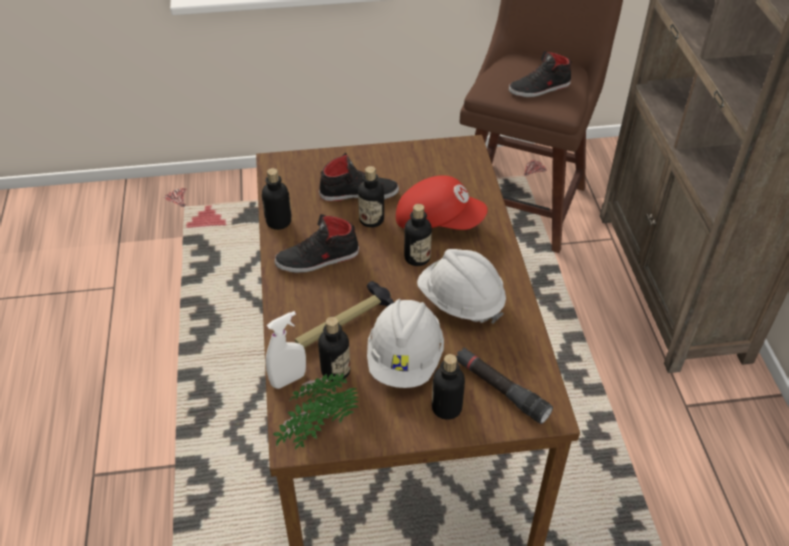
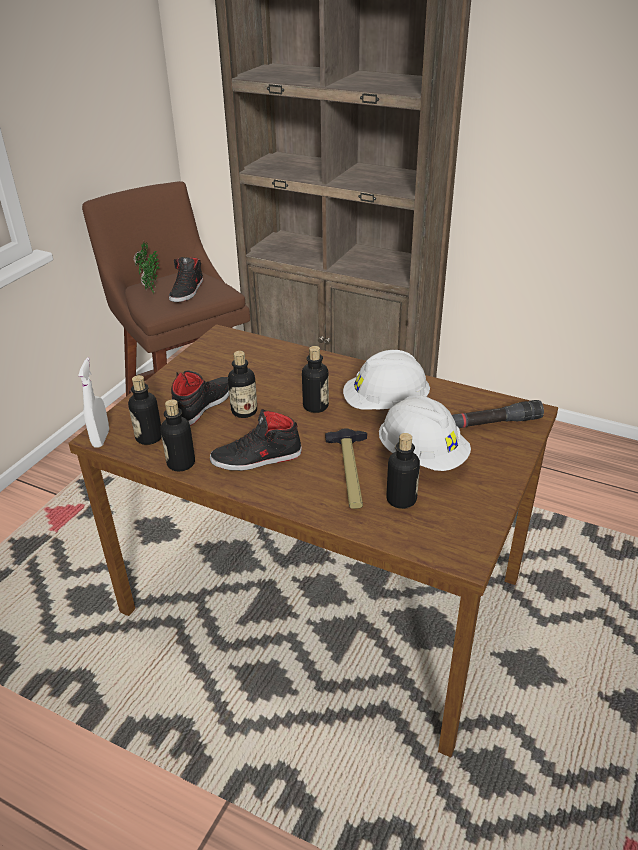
camera: 55 degrees left, 10 degrees down
white spray bottle [265,311,306,389] -> white spray bottle moved to [78,358,109,448]
potted plant [273,373,358,450] -> potted plant moved to [134,242,160,293]
black shoe [275,214,359,273] -> black shoe turned 60 degrees clockwise [210,409,302,471]
red cap [396,176,488,230] -> none
bottle [432,354,465,420] -> bottle moved to [128,375,162,445]

